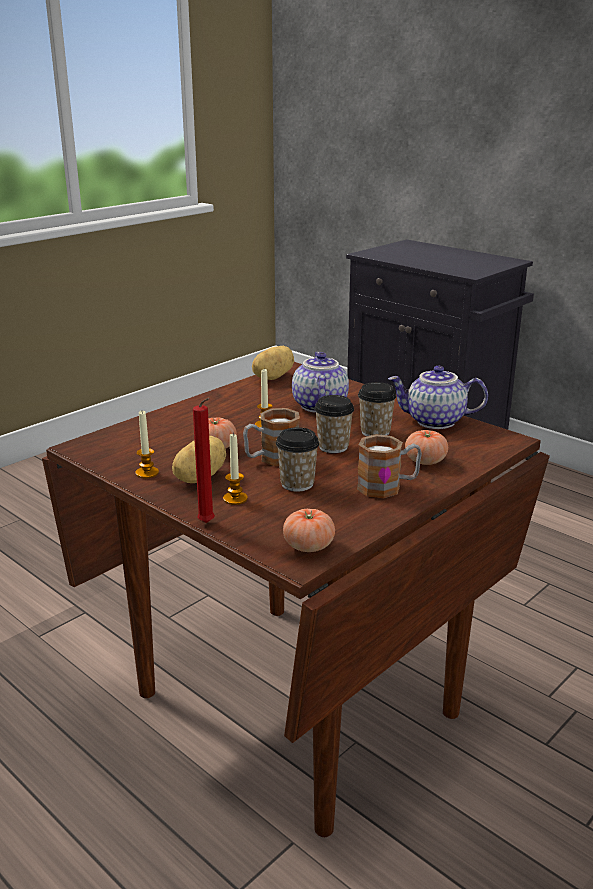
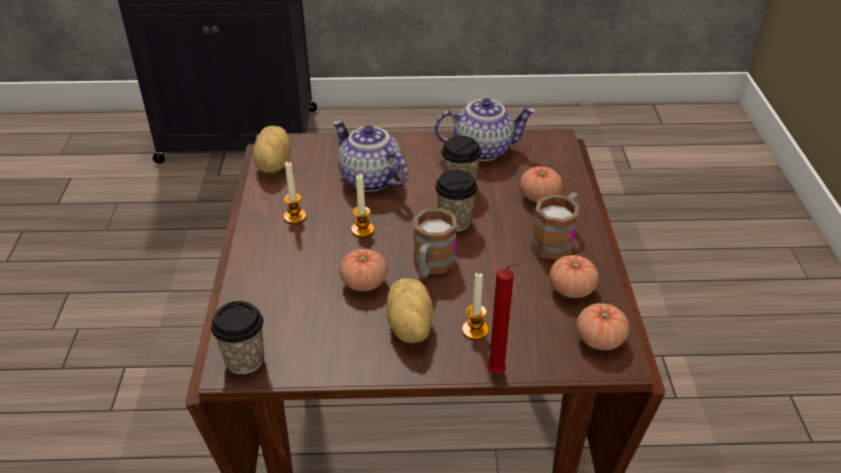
camera: 45 degrees left, 15 degrees up
candle [135,411,159,479] -> candle moved to [283,161,306,224]
cup [276,427,319,492] -> cup moved to [211,301,264,374]
teapot [388,365,488,429] -> teapot turned 150 degrees counterclockwise [434,98,536,161]
none -> tomato [549,255,599,298]

